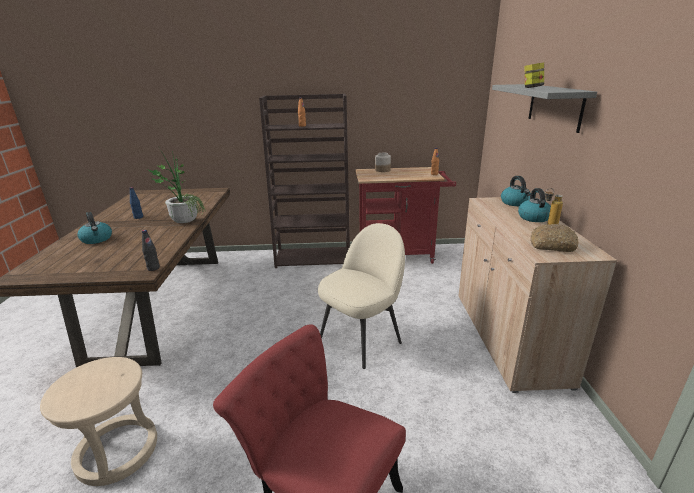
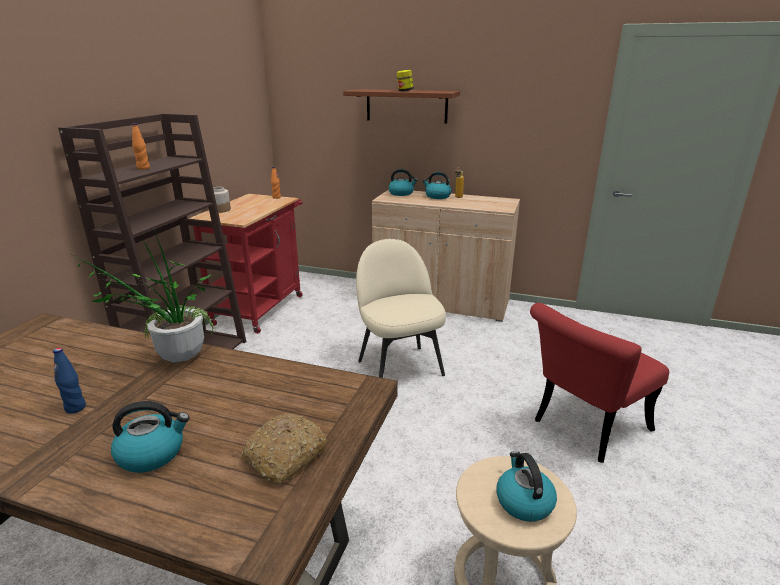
camera: 70 degrees left, 0 degrees up
black bottle [142,230,160,271] -> none
grey shelf [492,84,597,133] -> brown shelf [343,89,460,124]
bread [530,224,578,252] -> bread moved to [242,413,327,484]
none -> kettle [497,451,557,522]

